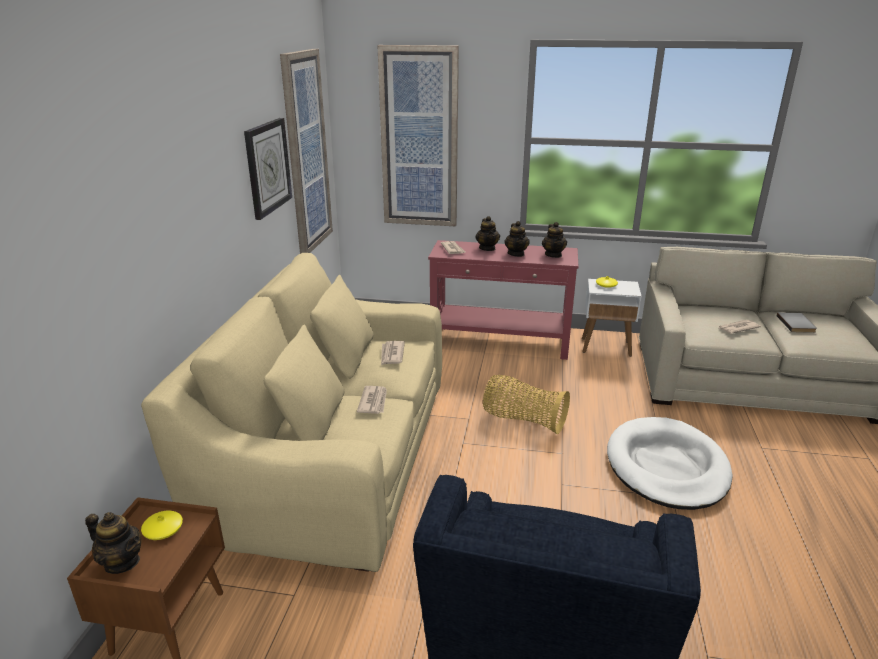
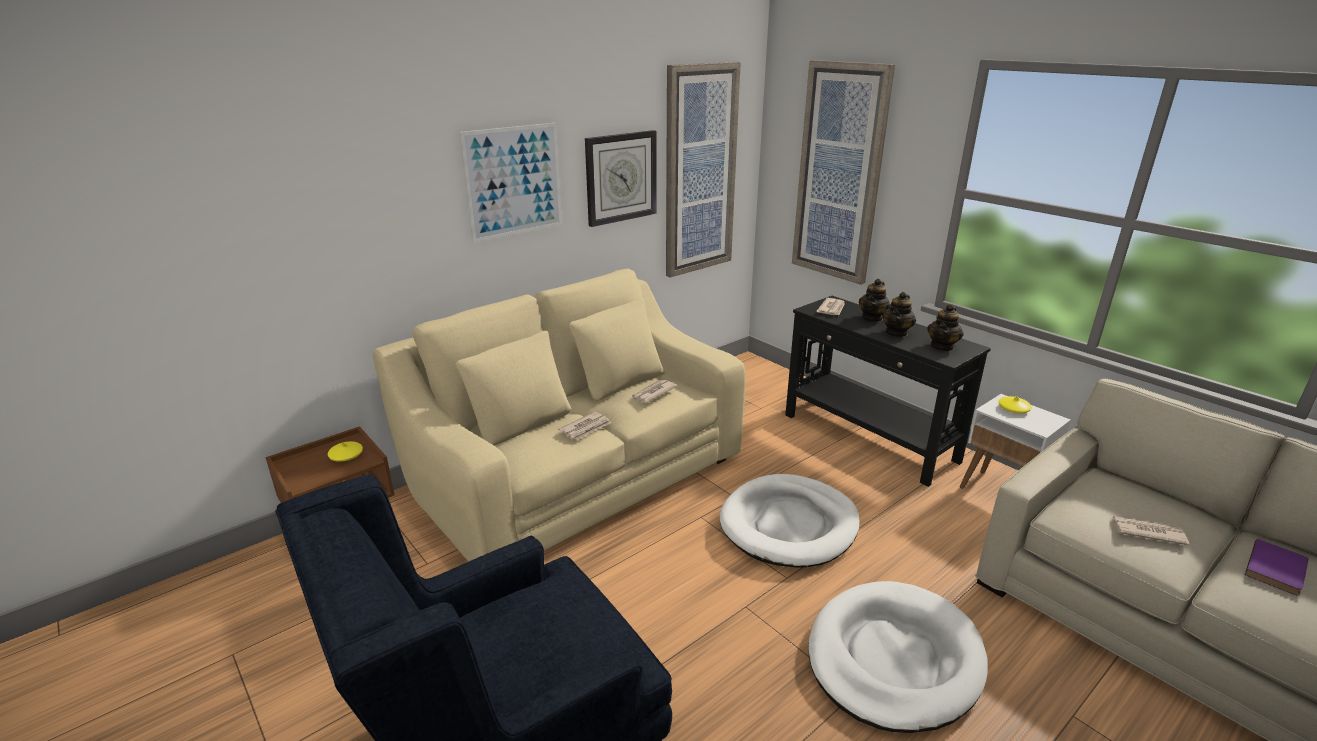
camera: 40 degrees right, 0 degrees up
teapot [85,512,142,574] -> none
red console table [428,240,578,360] -> black console table [785,296,991,487]
basket [483,375,570,434] -> white dog bed [720,474,860,568]
grey book [777,312,817,333] -> purple book [1245,539,1309,596]
none -> picture [459,123,562,243]

